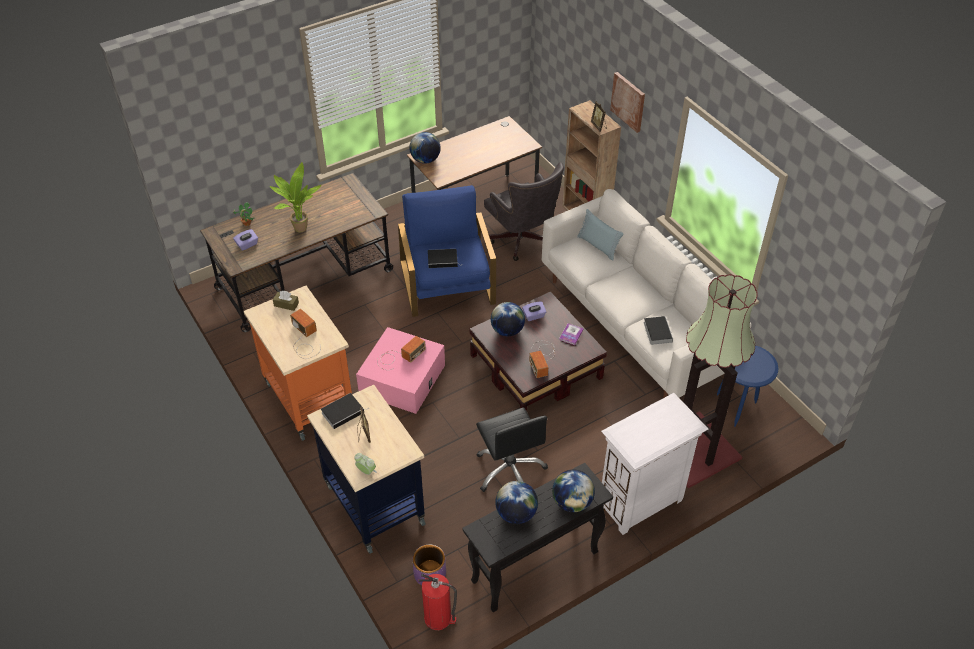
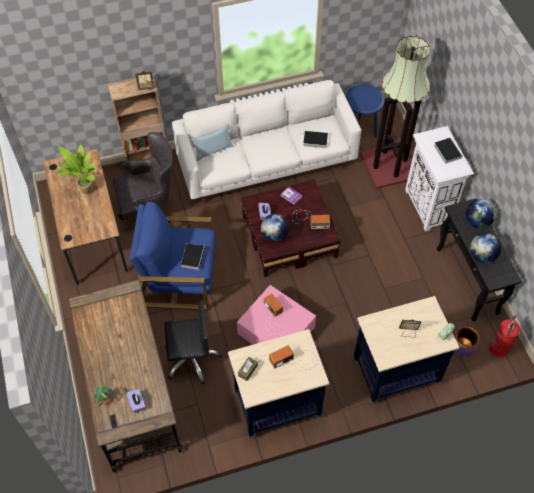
camera: 75 degrees left, 10 degrees up
orange cart [244,286,352,441] -> blue cart [228,329,329,438]
potted plant [270,162,322,232] -> potted plant moved to [54,144,97,194]
book [321,393,368,429] -> book moved to [434,137,462,164]
globe [409,132,441,164] -> none
black office chair [476,407,548,492] -> black office chair moved to [164,300,222,385]
picture [610,72,645,133] -> none

